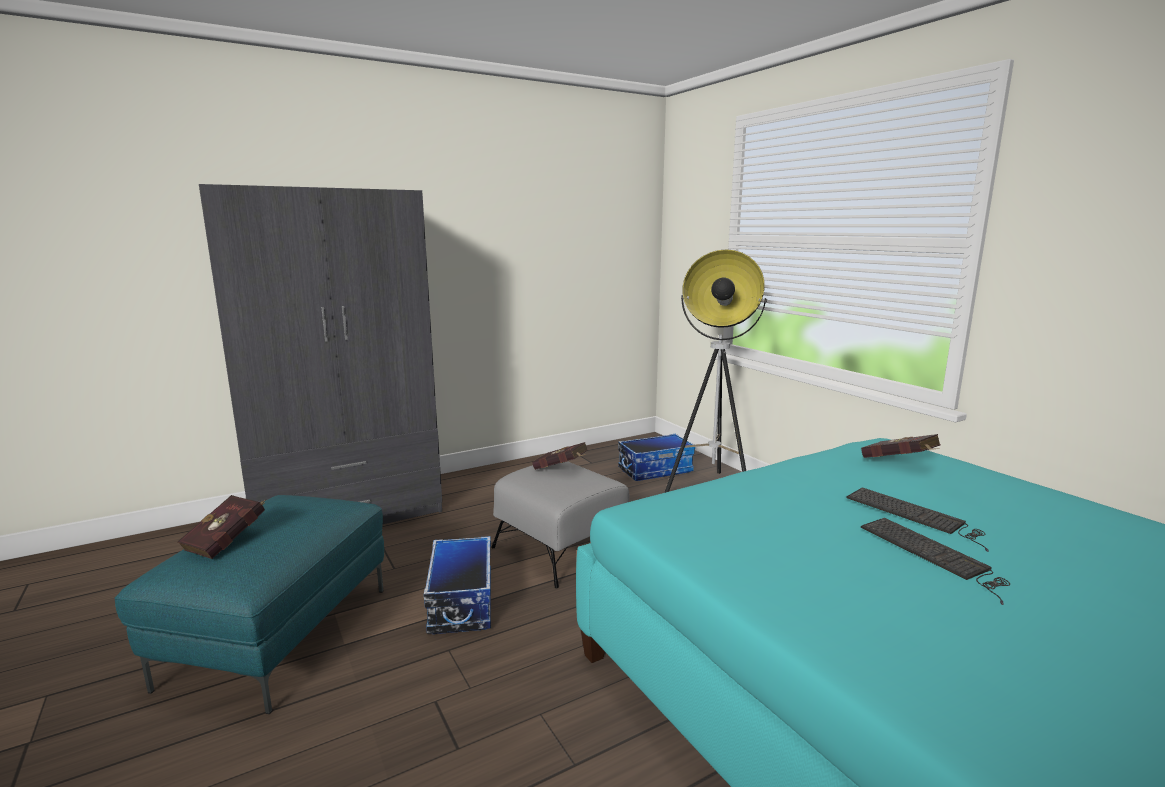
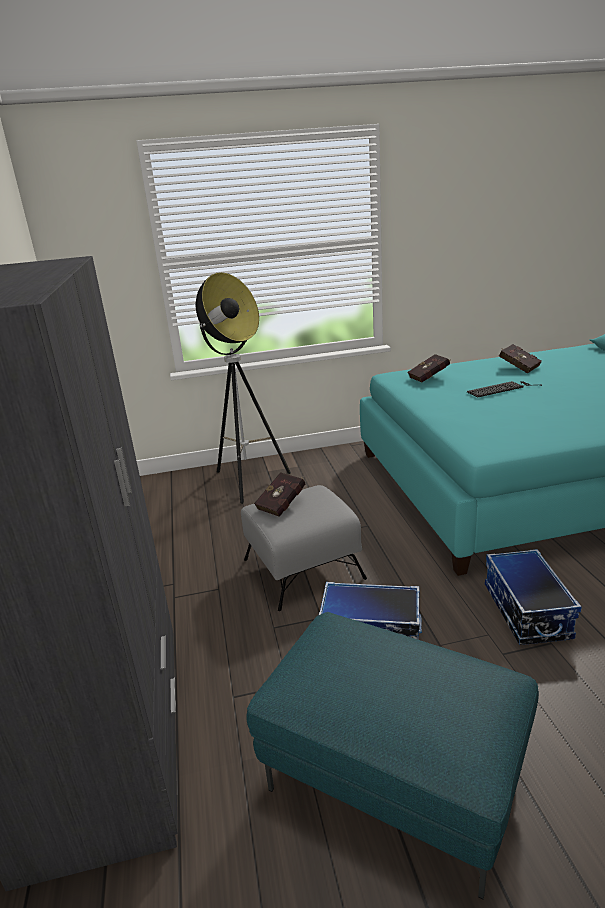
camera: 70 degrees left, 10 degrees up
red book [177,495,265,559] -> red book moved to [499,344,542,374]
storage box [618,434,695,481] -> storage box moved to [485,549,582,645]
keyboard [861,518,1010,605] -> none

